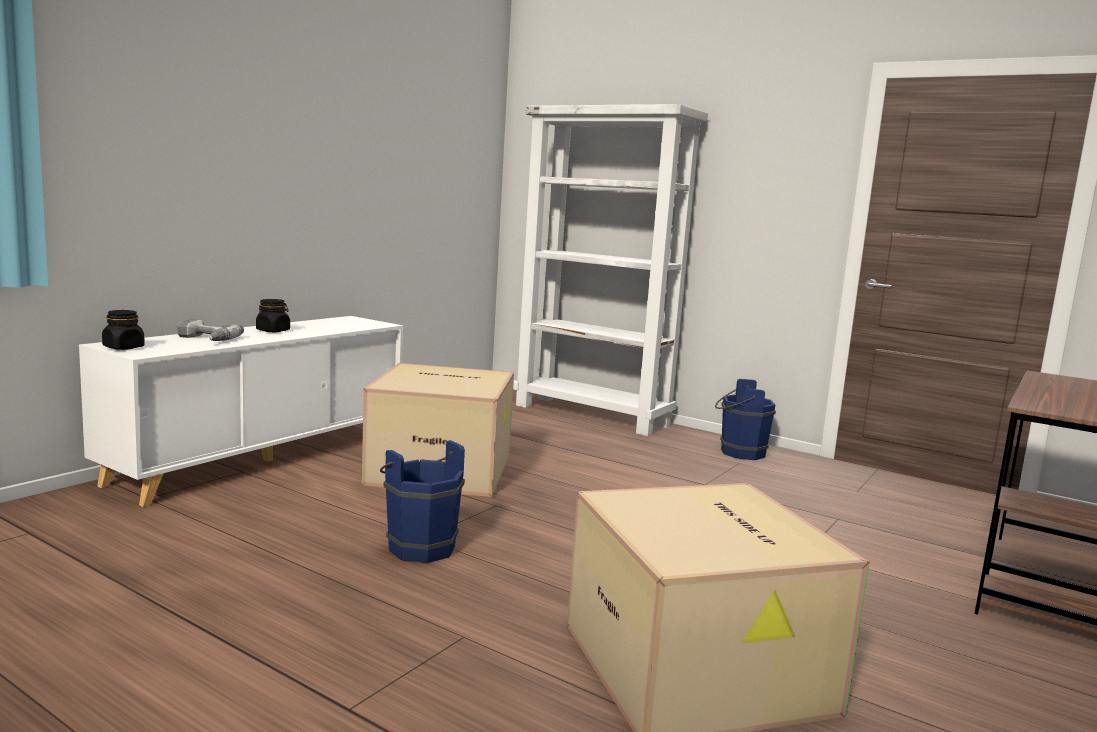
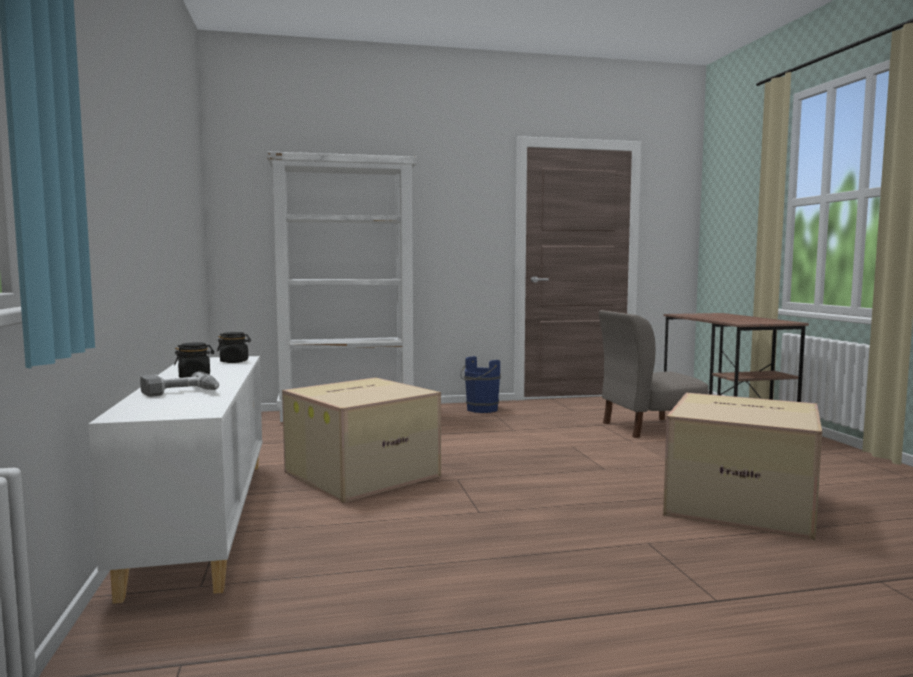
camera: 45 degrees left, 5 degrees down
black jar [102,310,145,350] -> black jar moved to [217,332,251,363]
blue bucket [380,440,465,563] -> none
none -> grey chair [599,310,709,438]

